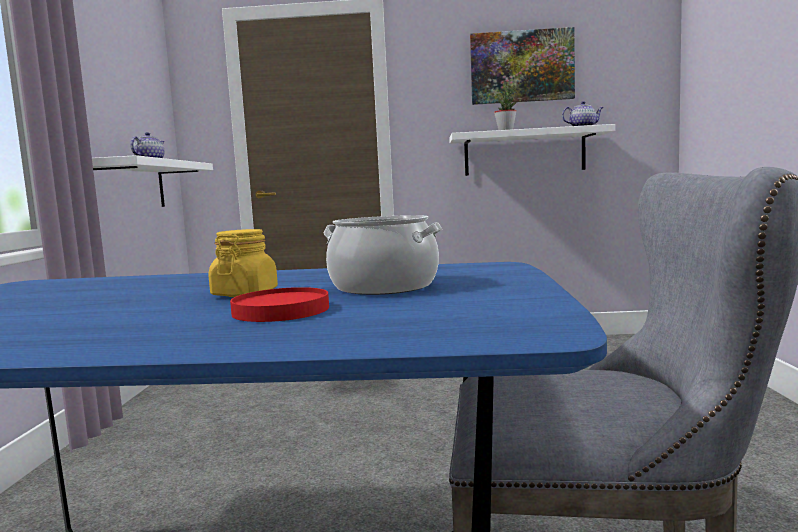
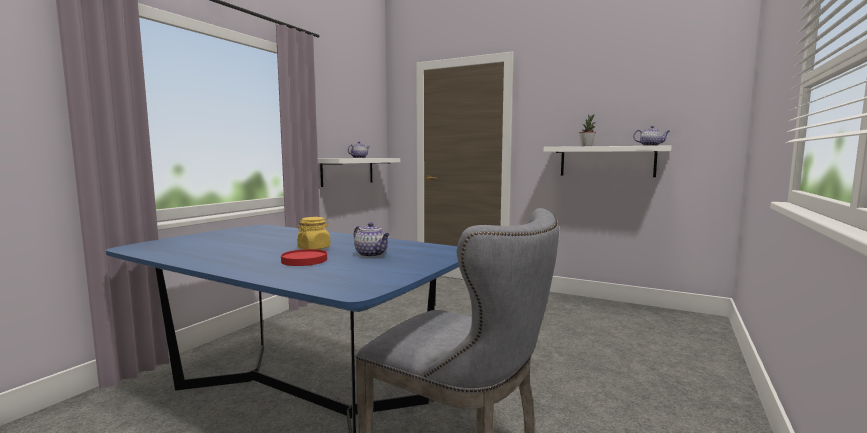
camera: 25 degrees right, 0 degrees up
cooking pot [324,215,442,295] -> teapot [354,222,390,257]
picture [470,27,575,105] -> none

